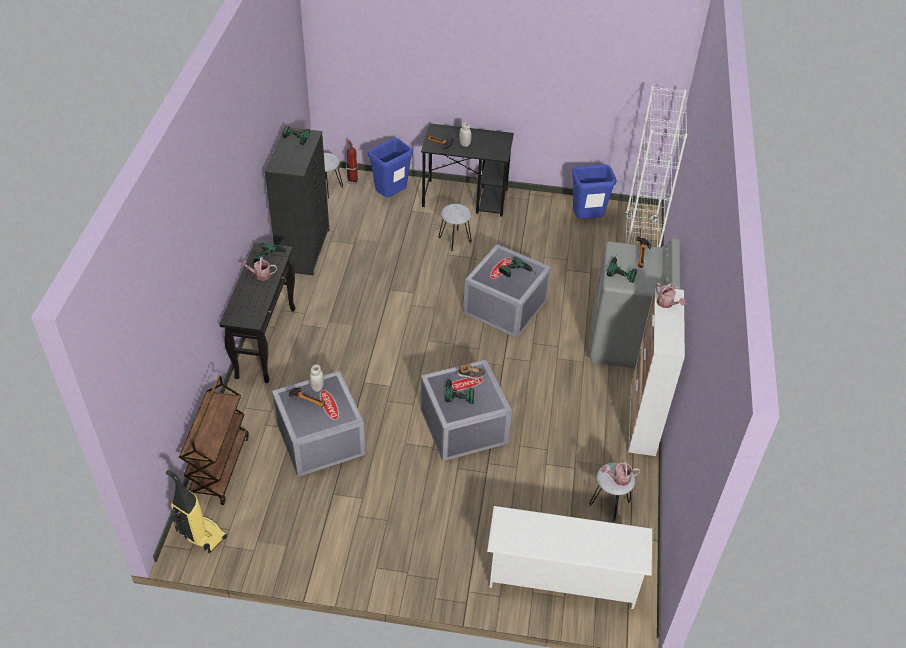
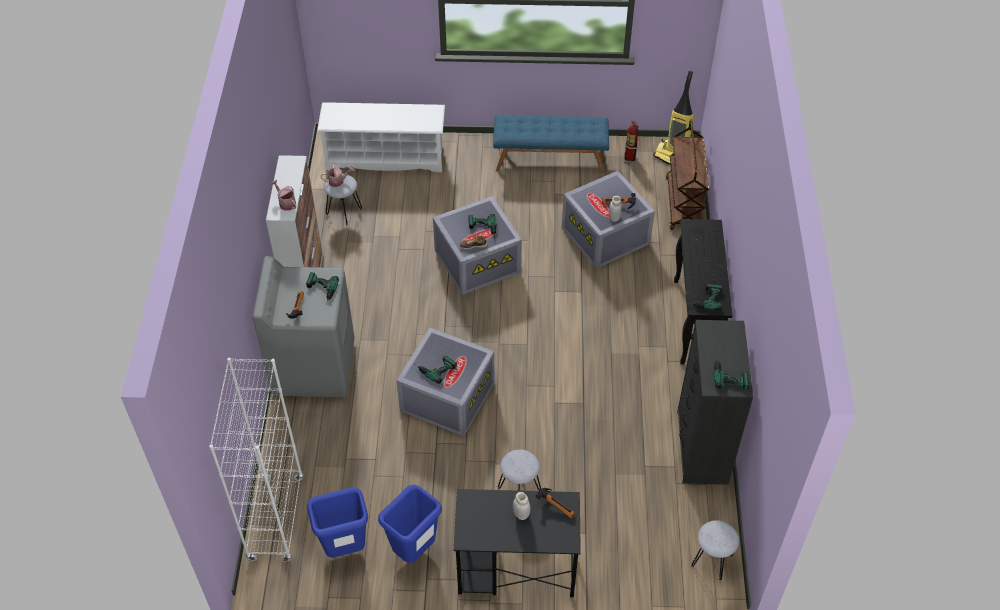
camera: 175 degrees right, 5 degrees up
watering can [240,257,277,281] -> none
fire extinguisher [346,140,359,184] -> fire extinguisher moved to [624,121,639,163]
blue trash can [368,138,413,197] -> blue trash can moved to [378,485,442,563]
none -> blue bench [493,115,609,174]

